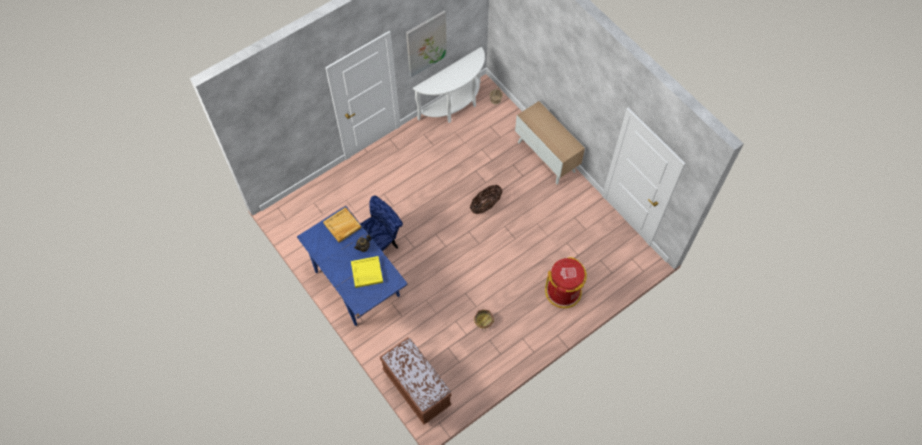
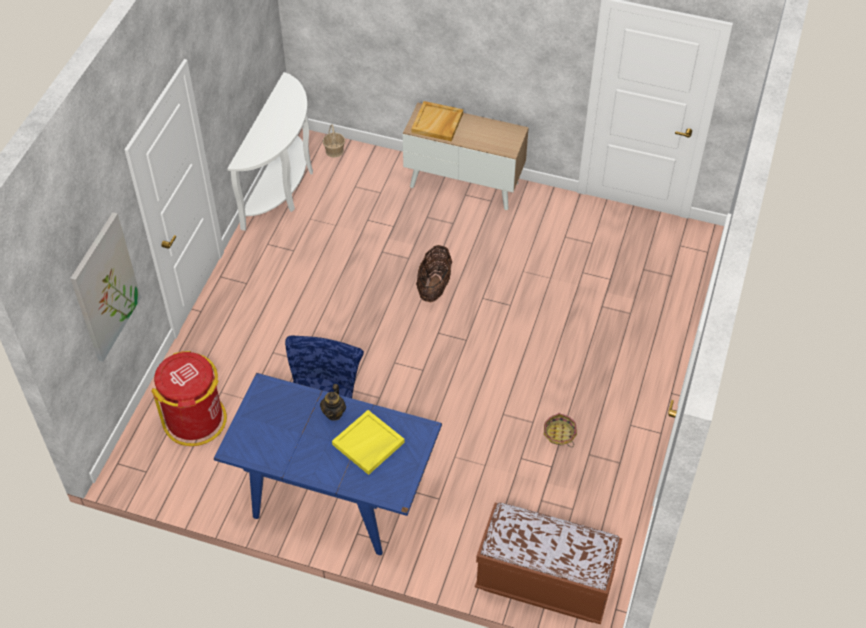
camera: 35 degrees left, 10 degrees down
beige tray [323,207,362,242] -> beige tray moved to [411,101,463,142]
picture [406,11,447,77] -> picture moved to [70,212,141,362]
red trash can [545,257,587,308] -> red trash can moved to [151,351,227,446]

